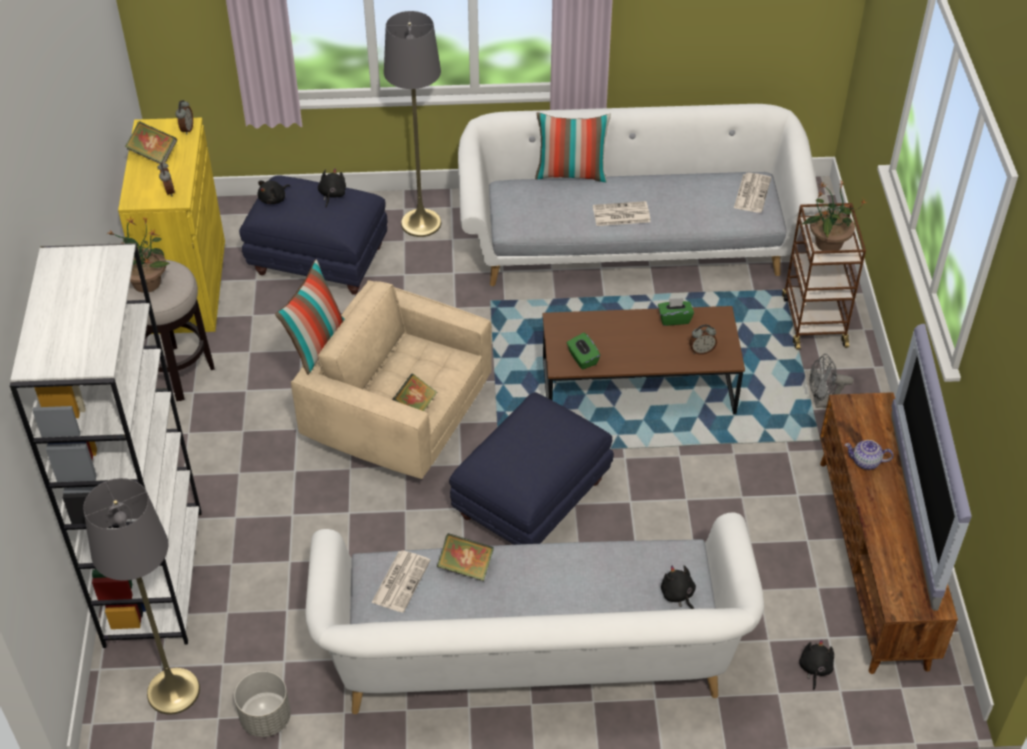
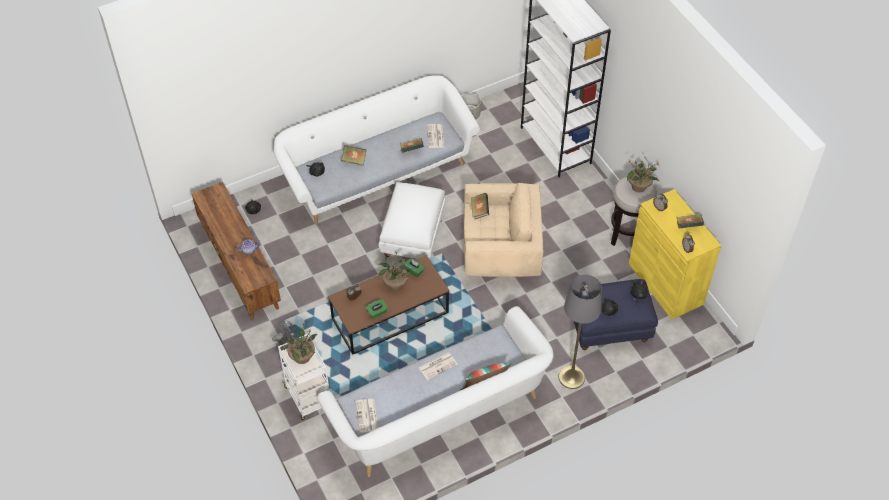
camera: 155 degrees right, 5 degrees up
grey floor lamp [83,478,200,715] -> none
pillow [275,259,345,375] -> none
blue ottoman [449,392,614,545] -> white ottoman [378,182,445,260]
brown cart [782,203,866,349] -> white cart [278,334,330,420]
television [891,324,972,611] -> none
none -> book [341,145,366,166]
none -> potted plant [378,251,411,291]

